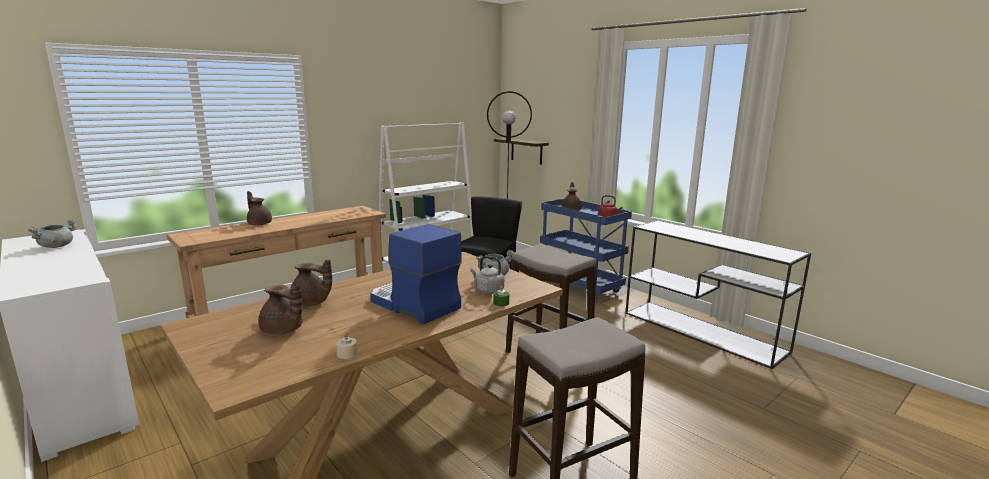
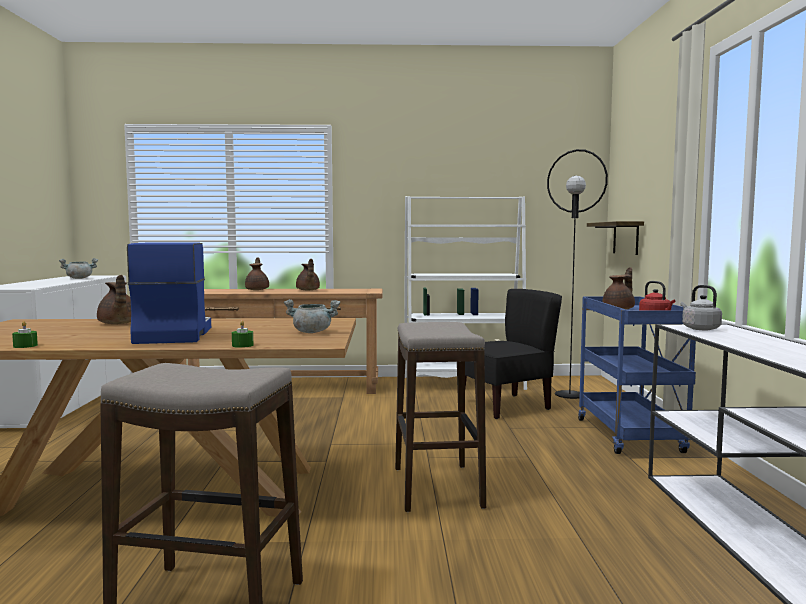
camera: 40 degrees right, 10 degrees down
brown teapot [259,284,302,335] -> brown teapot moved to [296,259,320,290]
beige candle [336,332,357,359] -> green candle [12,321,38,348]
grey kettle [470,256,504,294] -> grey kettle moved to [680,285,722,330]

